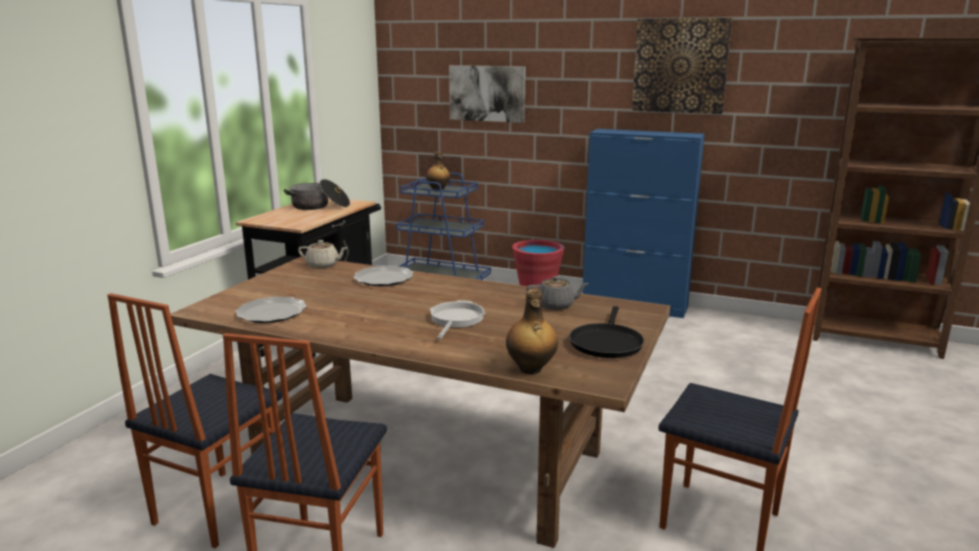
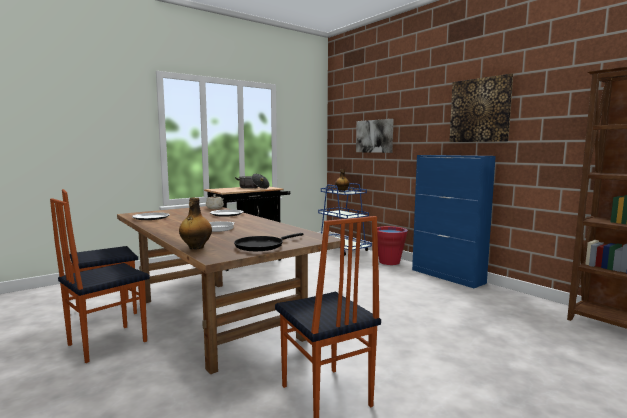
camera: 30 degrees right, 10 degrees down
grey teapot [526,276,589,310] -> none

